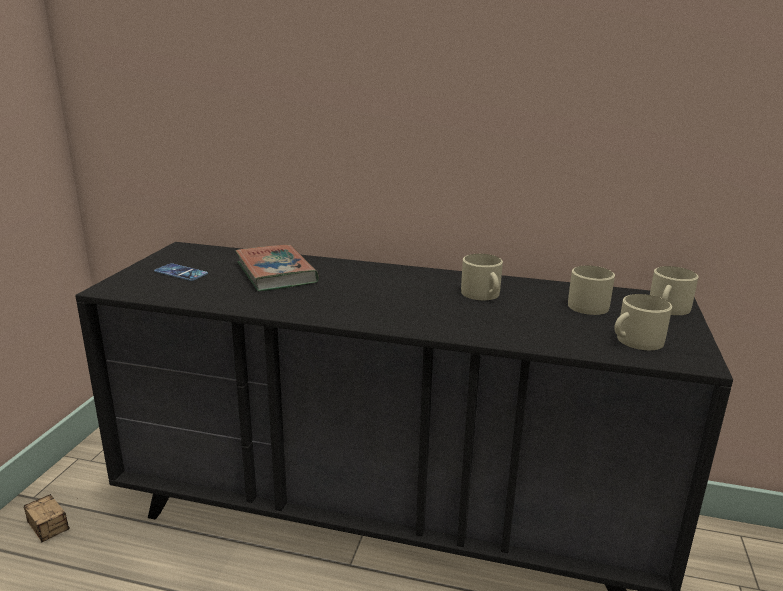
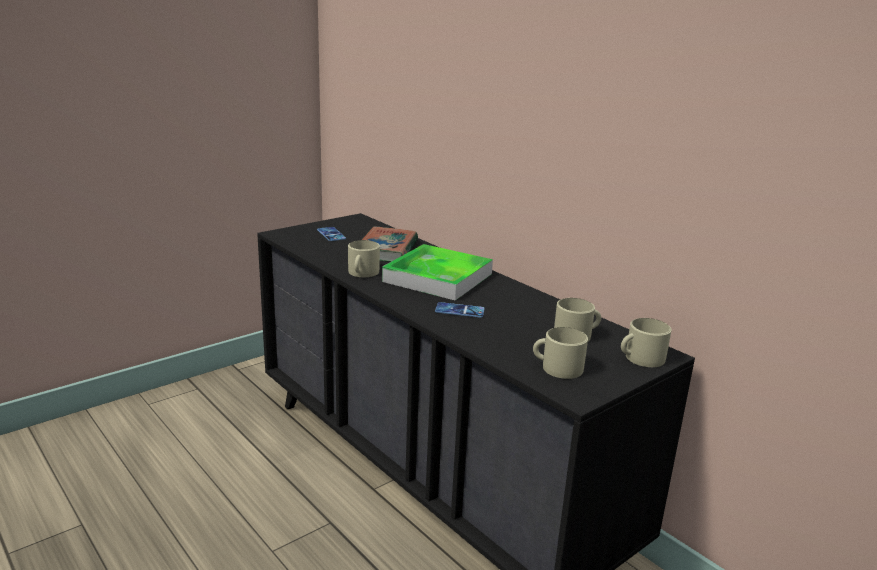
camera: 35 degrees right, 0 degrees up
storage box [23,494,70,543] -> none
beige mug [461,254,503,300] -> beige mug moved to [348,240,380,277]
none -> tray [382,244,493,300]
none -> phone [435,302,485,318]

